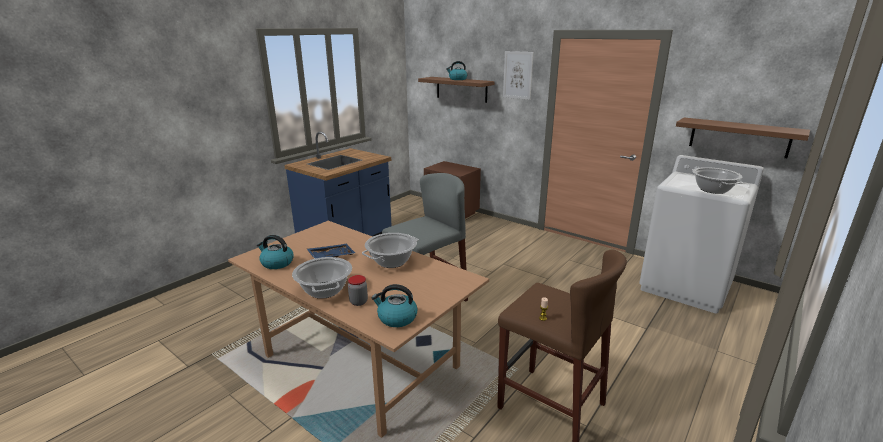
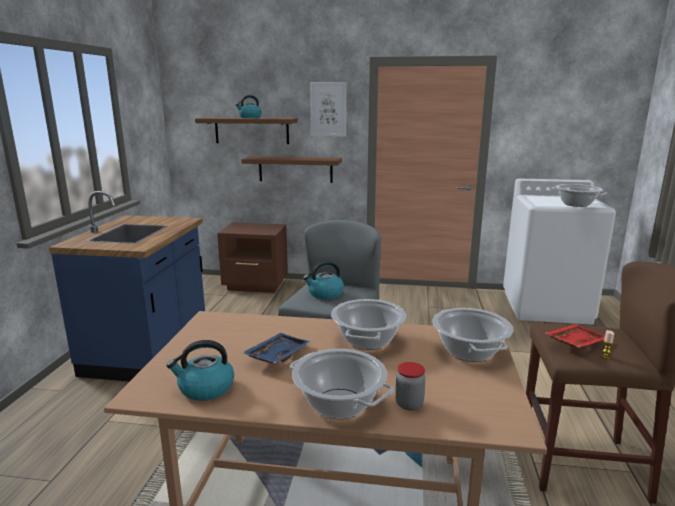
camera: 30 degrees left, 5 degrees down
kettle [371,284,418,327] -> kettle moved to [303,261,344,299]
brown shelf [676,117,810,158] -> brown shelf moved to [241,156,342,183]
none -> cooking pot [432,308,513,362]
none -> red tray [545,324,605,350]

